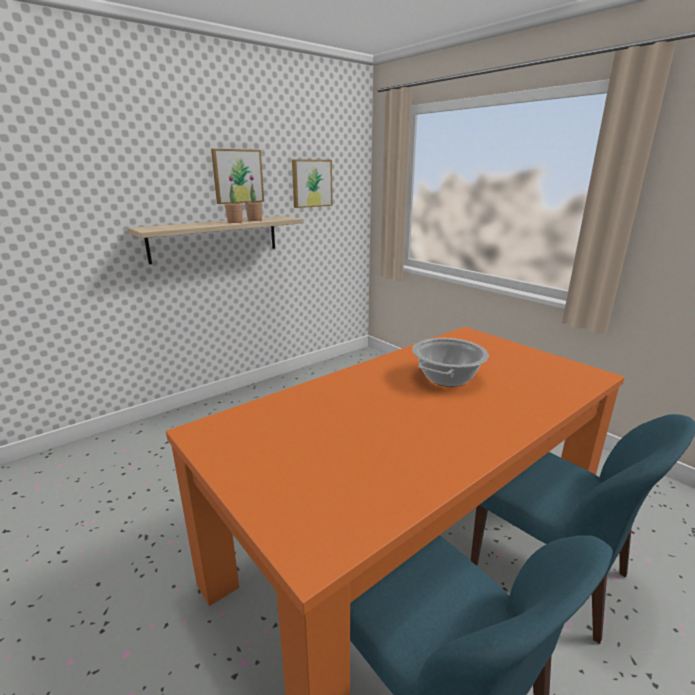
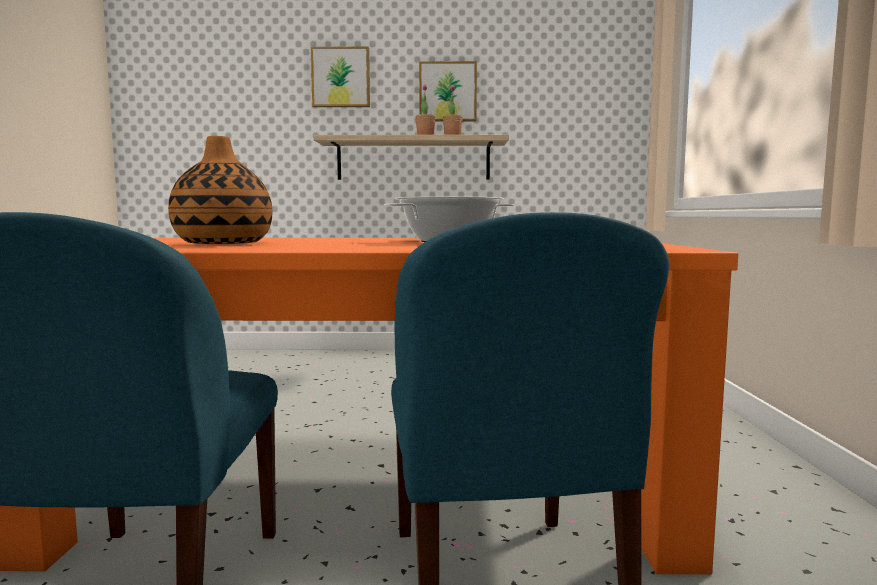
camera: 40 degrees right, 15 degrees down
picture [292,159,333,208] -> picture moved to [311,47,370,107]
none -> vase [168,136,272,244]

